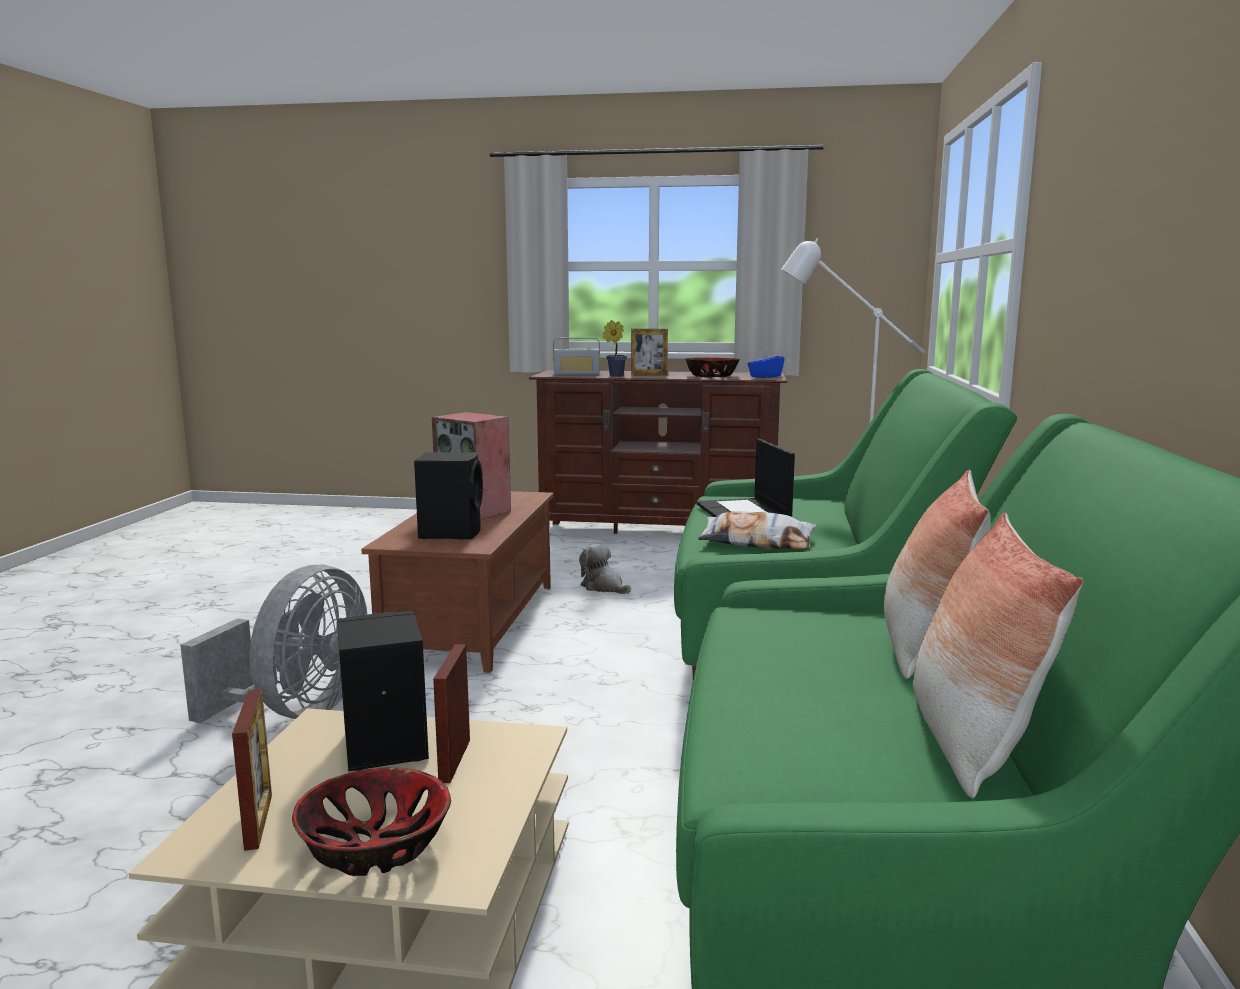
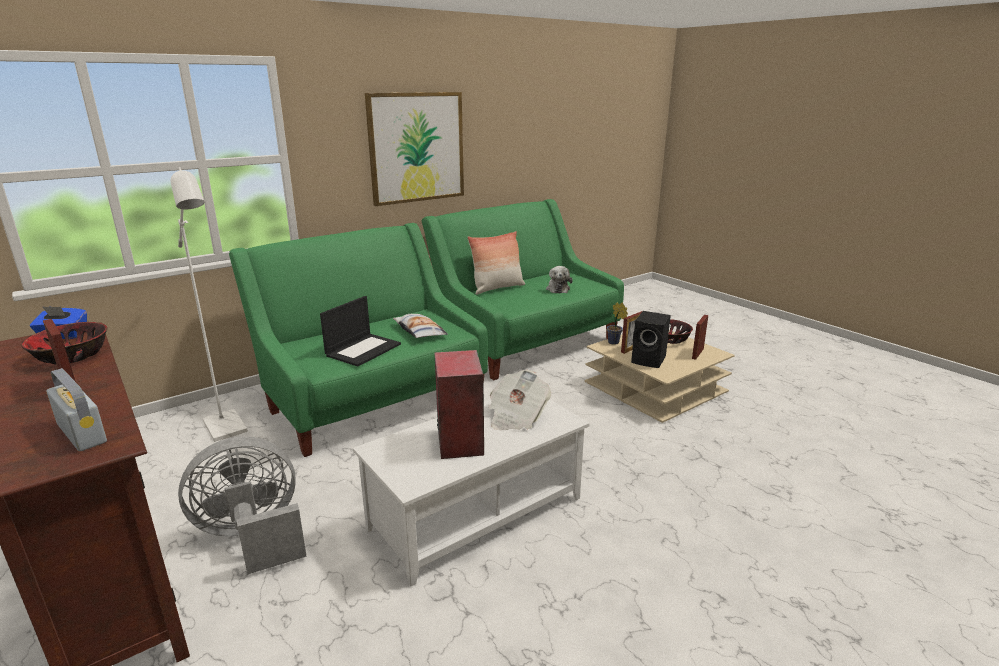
camera: 135 degrees left, 10 degrees up
grey fan [180,565,367,723] -> grey fan moved to [178,436,307,575]
brown coffee table [361,491,554,673] -> white coffee table [353,399,590,586]
black speaker [414,452,483,540] -> newspaper [489,370,551,430]
plush toy [579,544,631,594] -> plush toy moved to [546,266,573,293]
potted plant [603,320,627,377] -> potted plant moved to [607,302,628,345]
pillow [913,513,1083,798] -> none
none -> picture [365,92,464,206]

